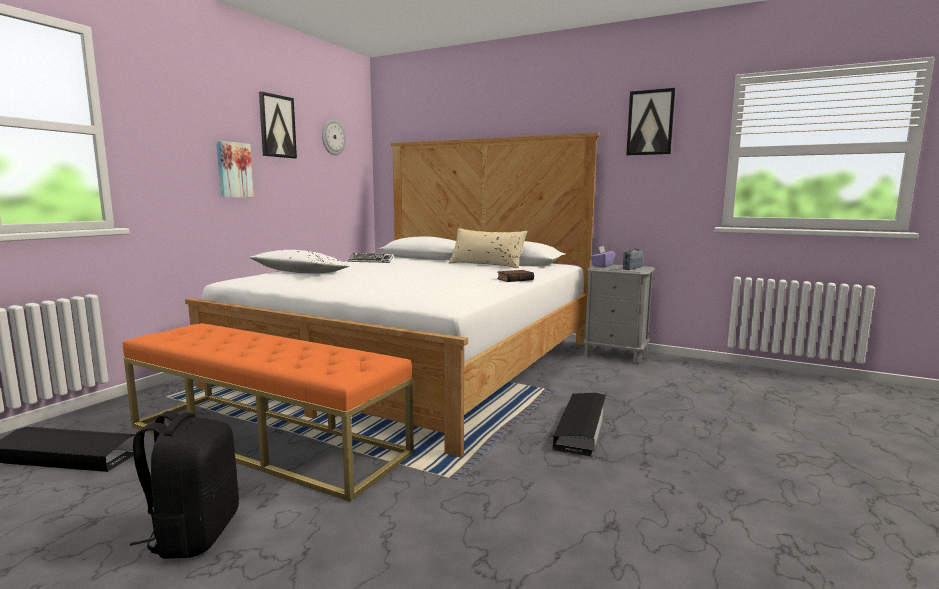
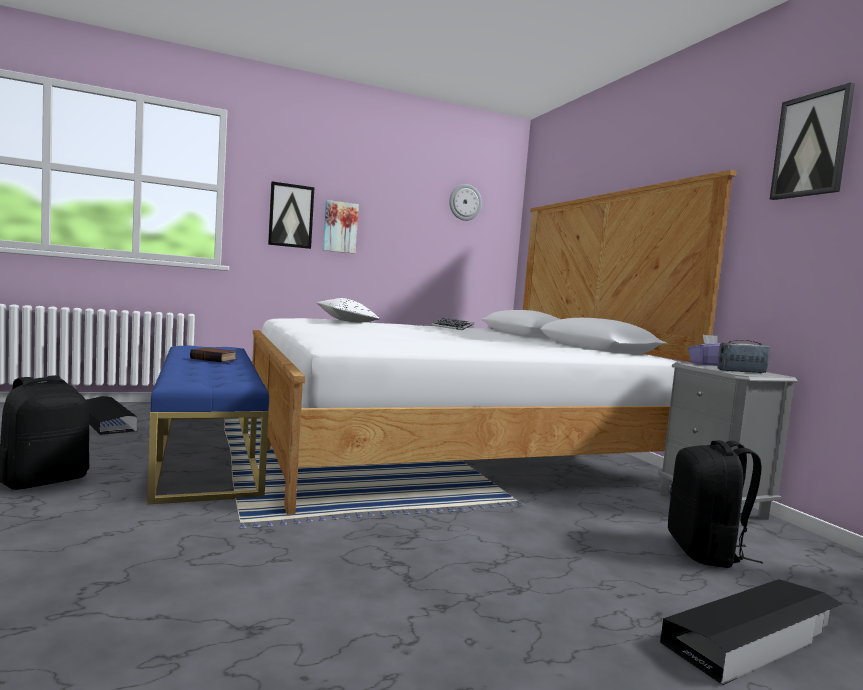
camera: 40 degrees right, 5 degrees down
orange bench [123,323,414,502] -> blue bench [147,346,269,504]
picture [259,91,297,159] -> picture moved to [268,181,315,249]
beige pillow [449,228,527,268] -> none
book [497,270,534,282] -> book moved to [190,348,237,362]
black storage box [553,393,606,457] -> black storage box moved to [660,579,842,685]
none -> black backpack [668,440,763,568]

